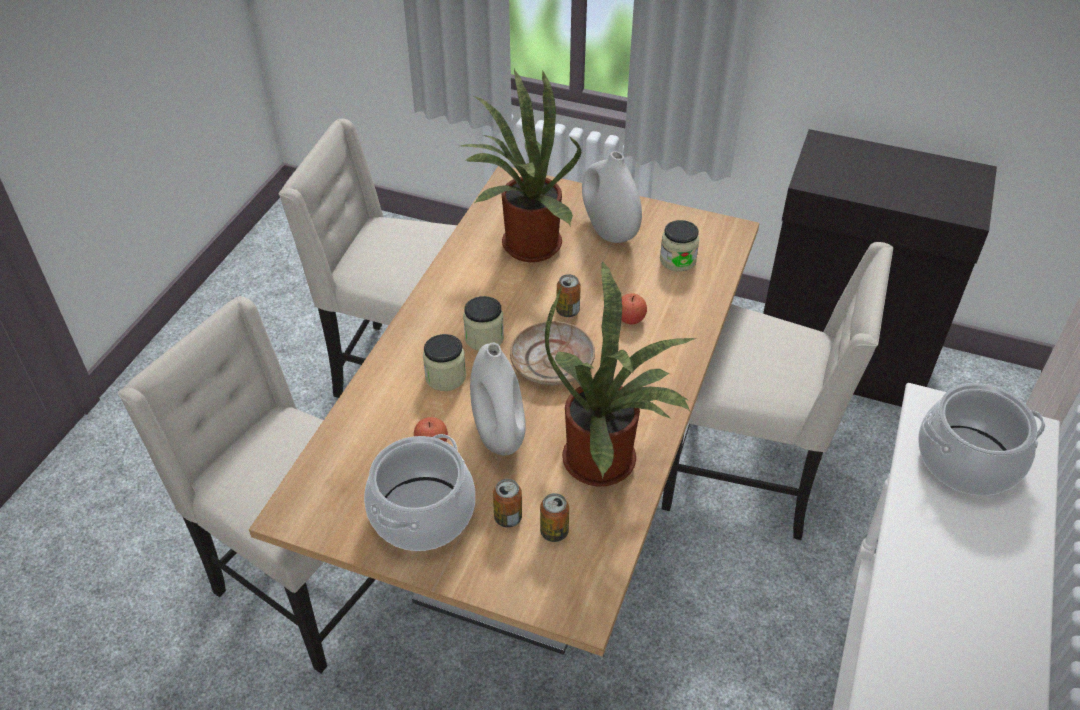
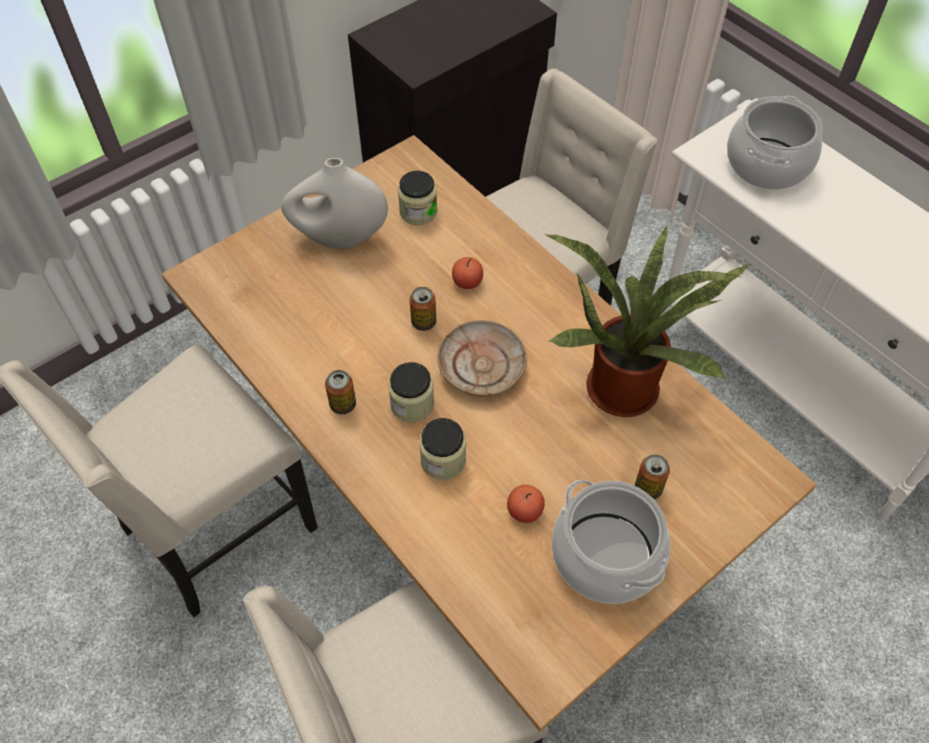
camera: 60 degrees left, 10 degrees up
potted plant [460,67,581,262] -> none
white vase [470,342,526,456] -> none
can [540,493,569,542] -> can moved to [325,370,356,414]

